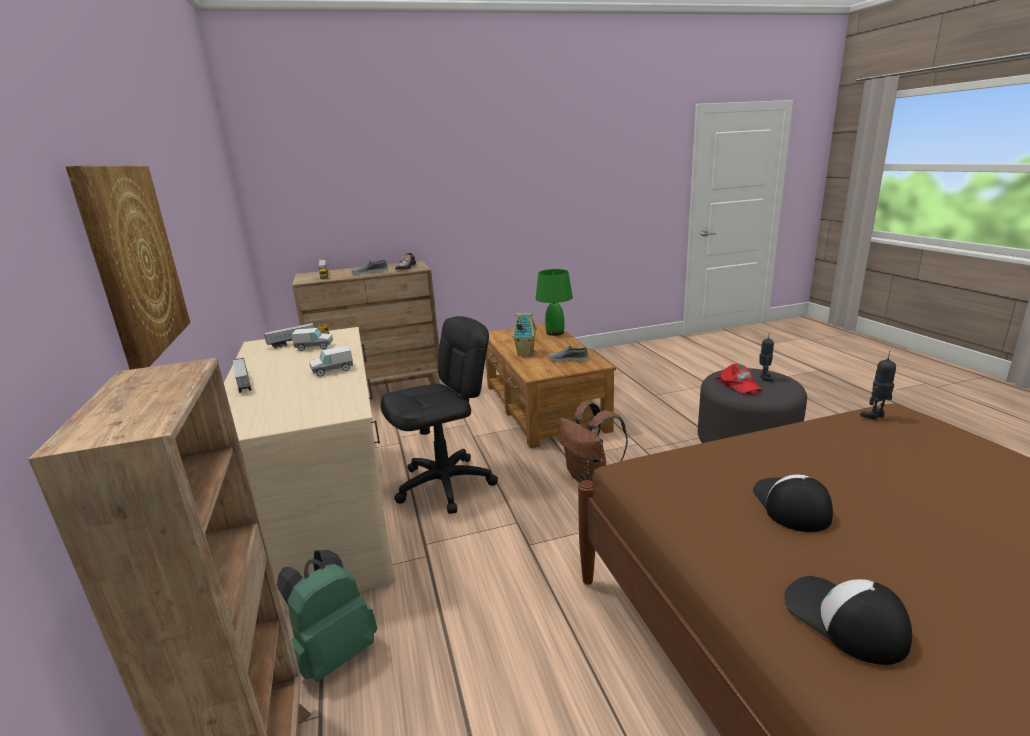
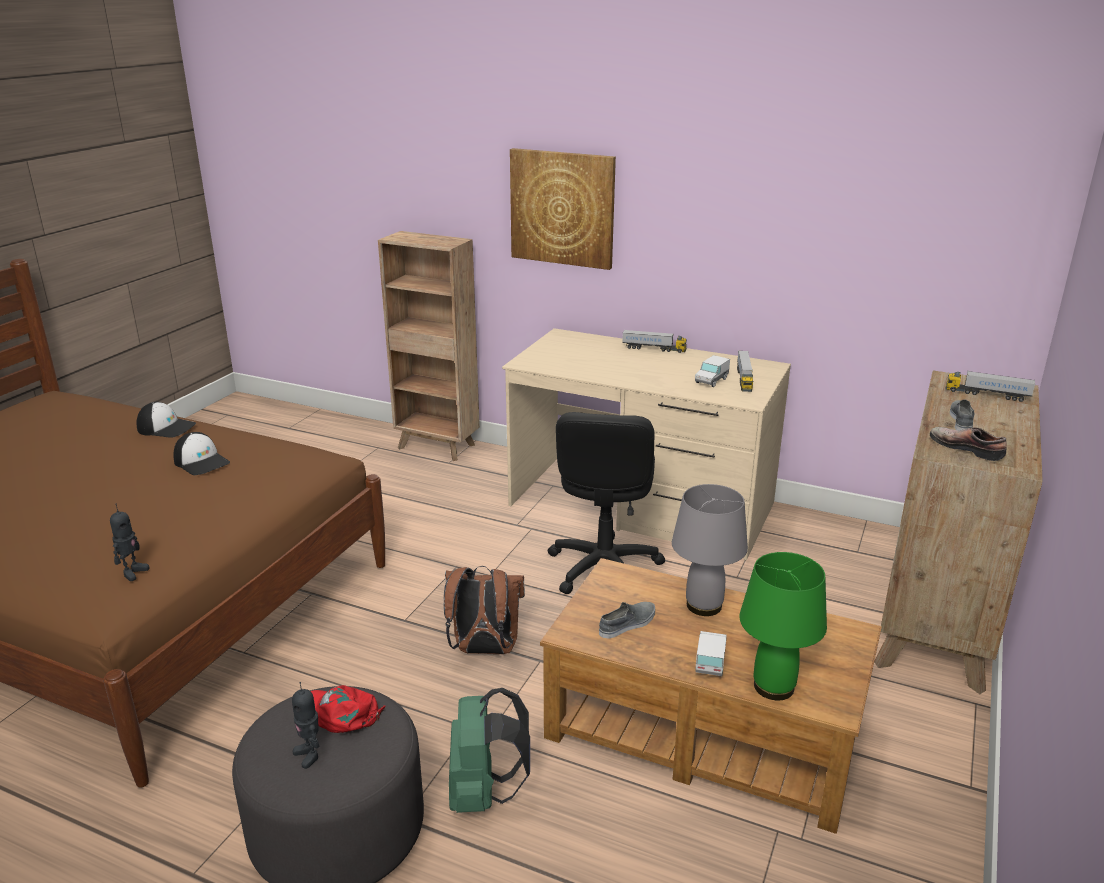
camera: 130 degrees right, 5 degrees up
green backpack [277,550,377,681] -> green backpack moved to [449,688,530,813]
toy truck [309,346,353,377] -> toy truck moved to [695,631,727,676]
toy house [512,313,537,356] -> grey table lamp [672,484,748,616]

